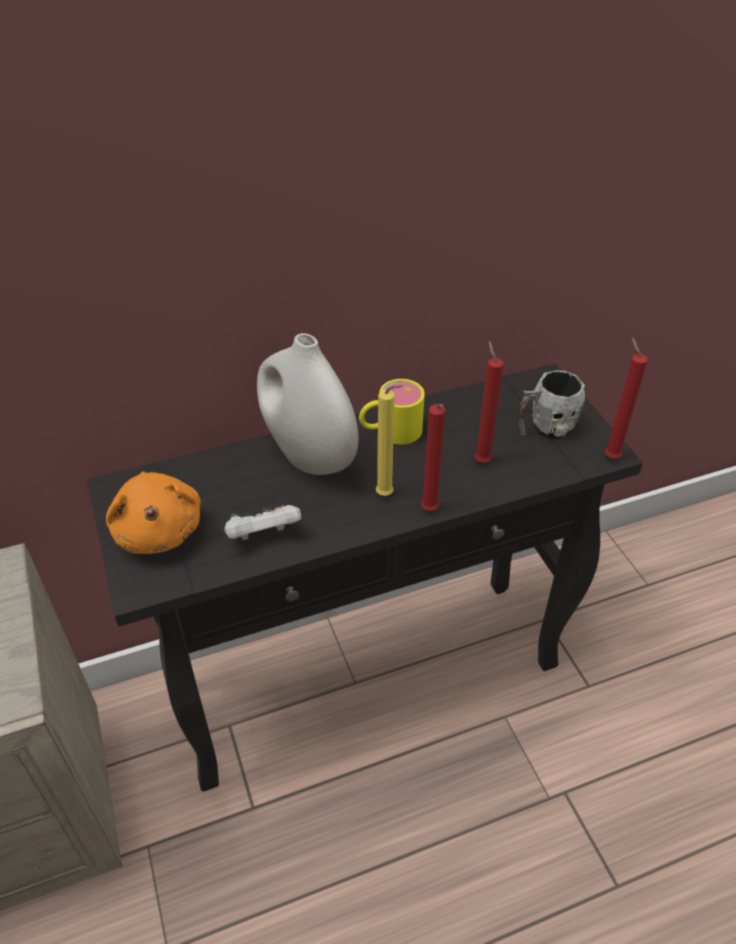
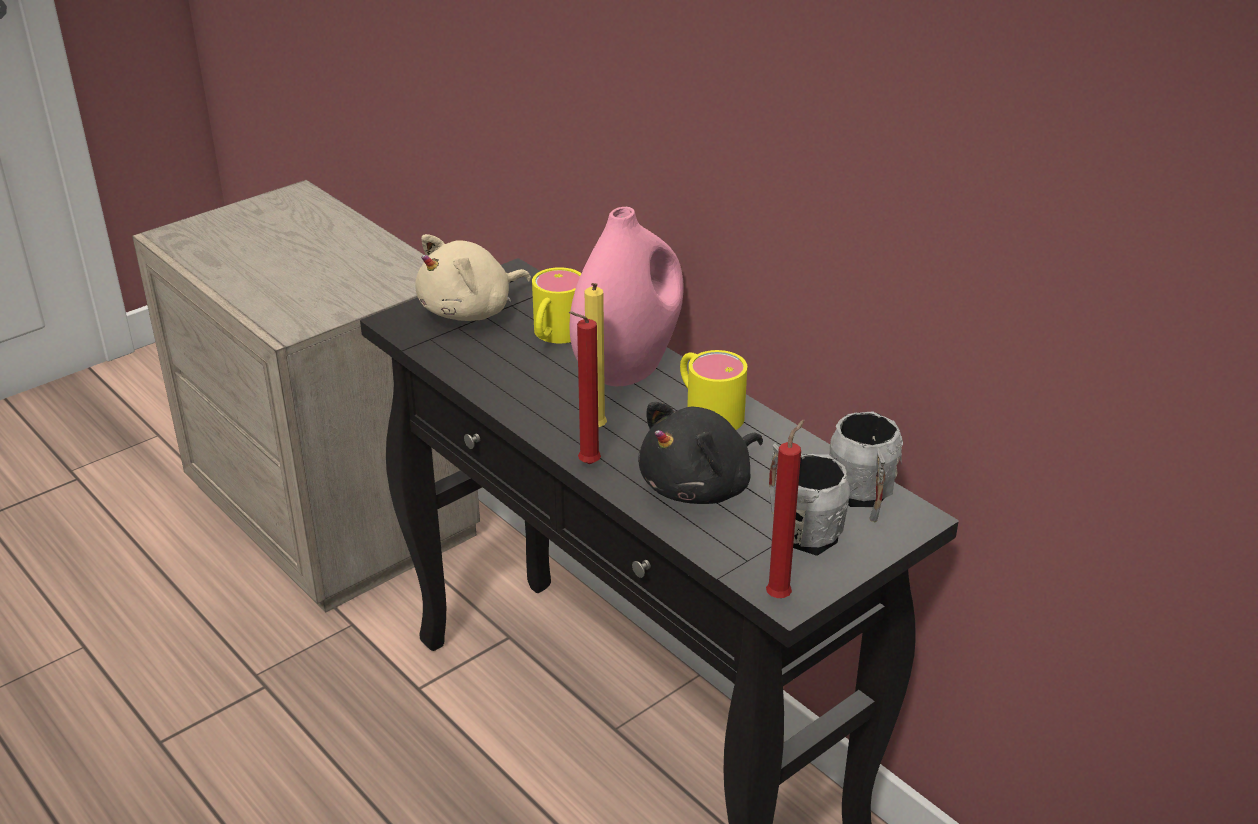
camera: 70 degrees right, 10 degrees down
orange plush toy [106,471,201,554] -> beige plush toy [415,234,531,321]
white game controller [225,505,301,541] -> none
white vase [257,333,358,475] -> pink vase [570,207,684,386]
red candle [474,341,504,463] -> black plush toy [638,402,763,504]
none -> yellow mug [532,267,581,343]
none -> grey mug [829,411,903,523]

